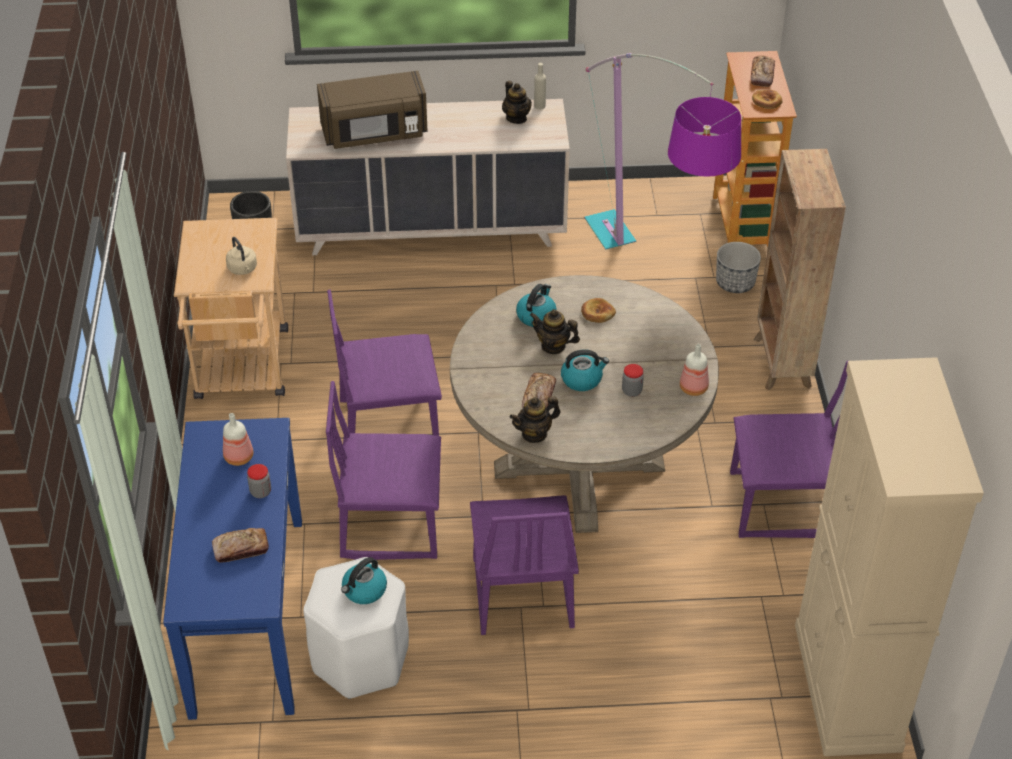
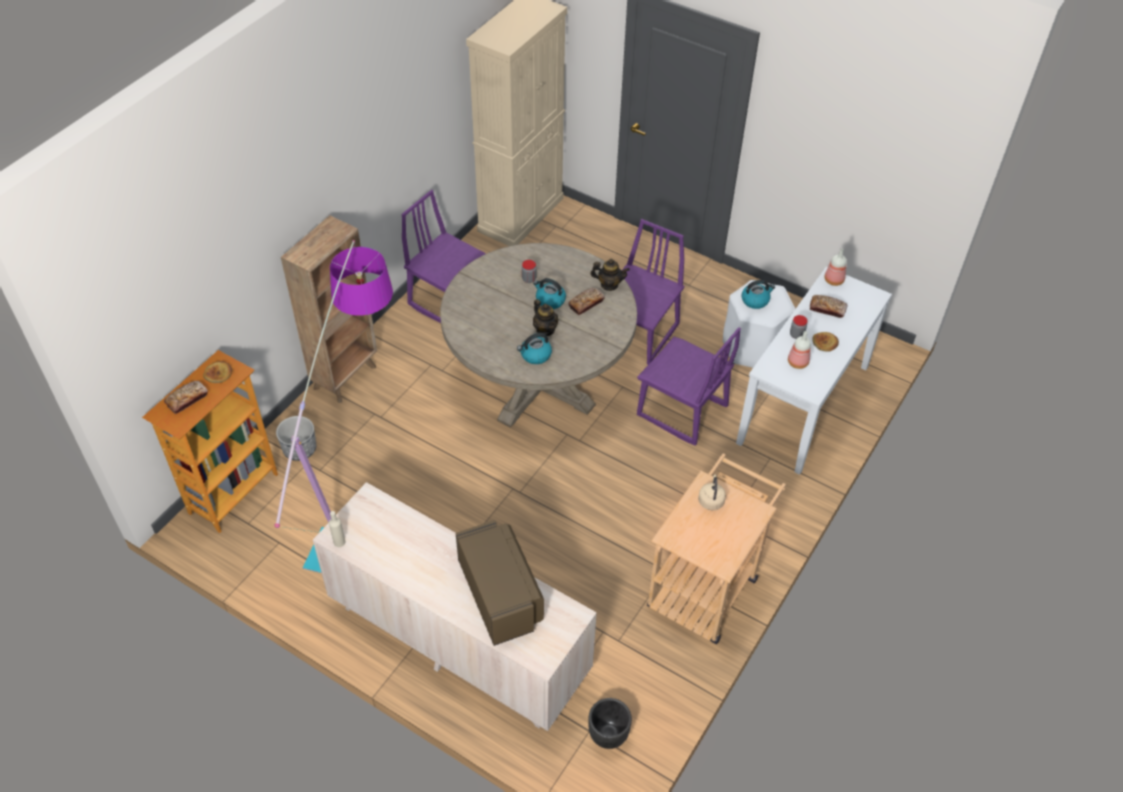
camera: 145 degrees left, 5 degrees up
blue console table [163,418,302,720] -> white console table [736,267,892,475]
brown microwave [317,71,428,149] -> brown microwave turned 45 degrees clockwise [456,520,544,646]
purple chair [327,290,442,436] -> none
teapot [502,81,532,124] -> none
bread [581,298,616,323] -> bread moved to [812,332,839,352]
bottle [680,344,709,396] -> bottle moved to [824,249,847,286]

